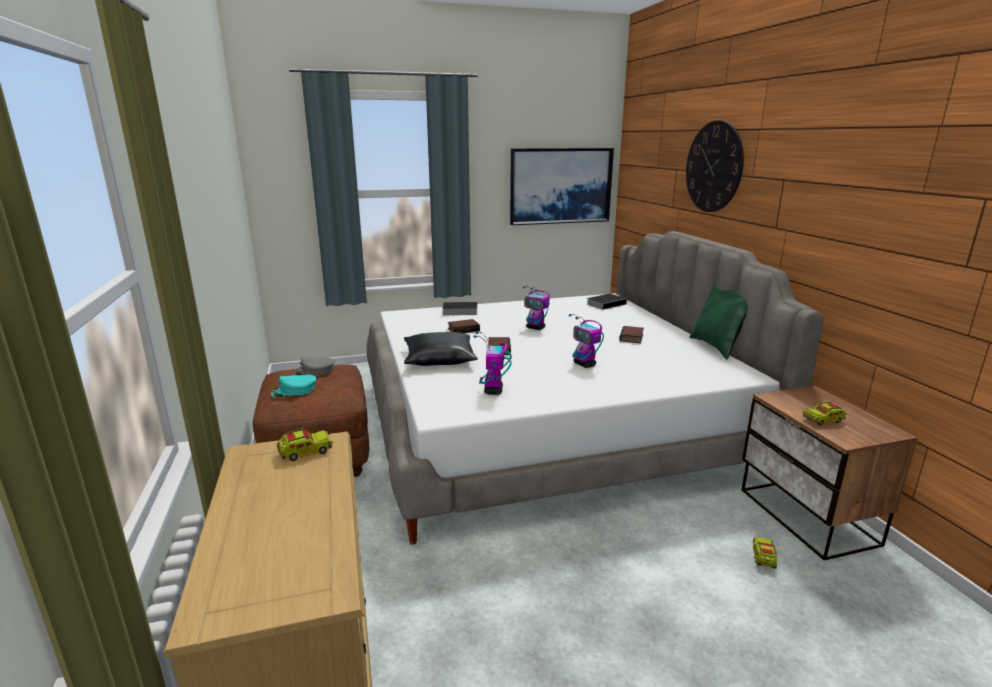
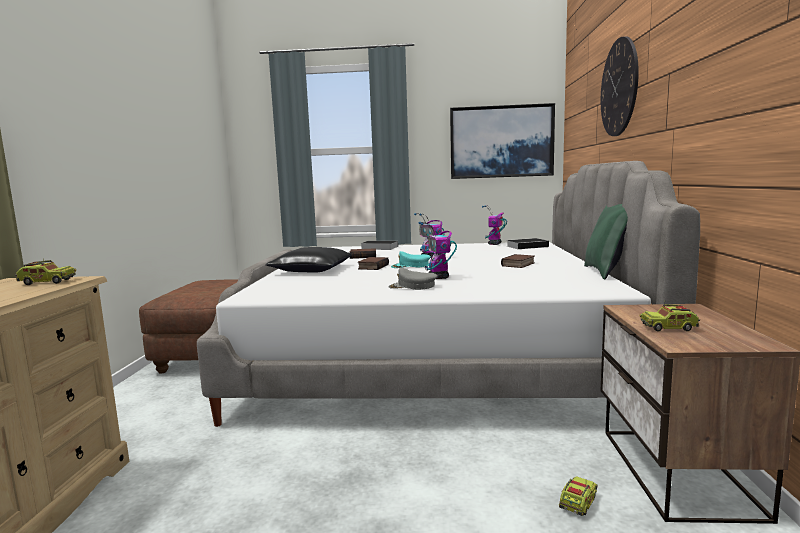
camera: 20 degrees right, 10 degrees down
turquoise cap [271,375,316,398] -> turquoise cap moved to [391,251,431,268]
grey cap [293,356,335,376] -> grey cap moved to [389,268,437,290]
toy robot [473,331,512,395] -> toy robot moved to [482,205,507,245]

